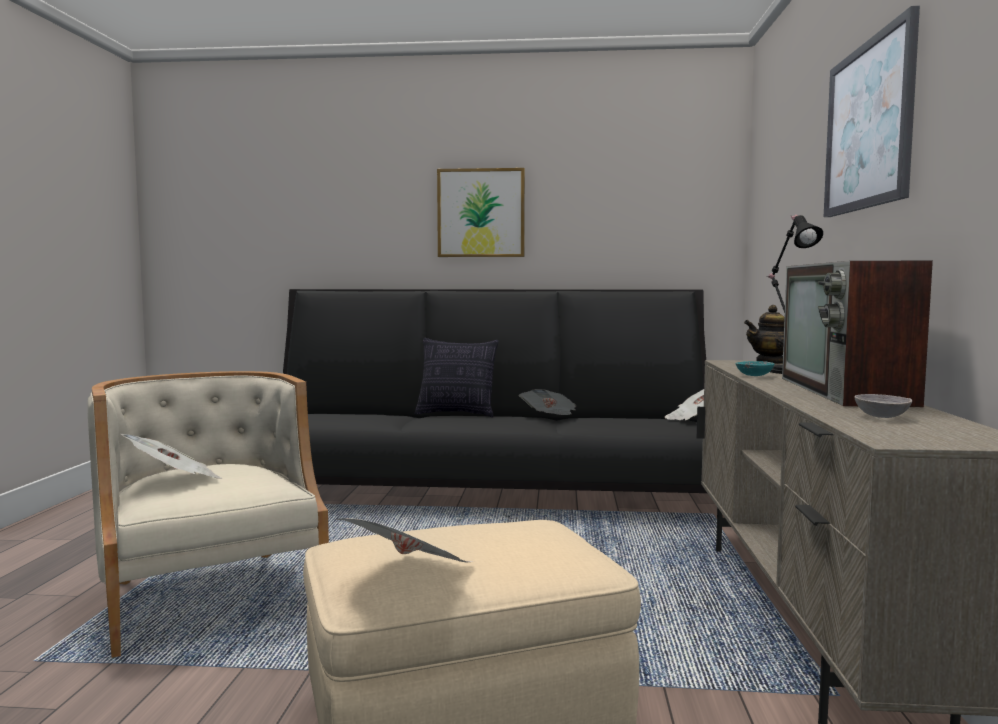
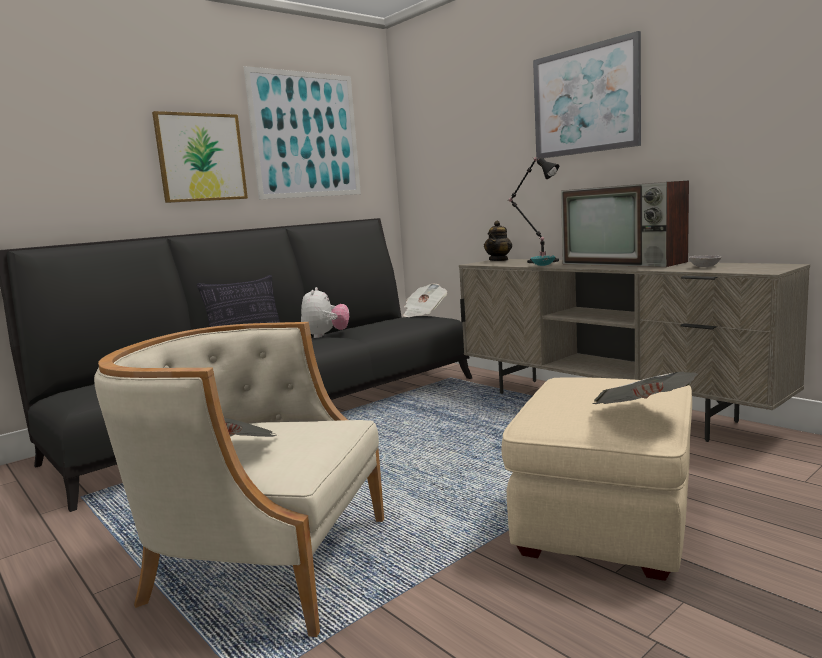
camera: 45 degrees left, 5 degrees up
newspaper [518,389,576,415] -> plush toy [301,287,349,338]
none -> picture [244,66,361,199]

